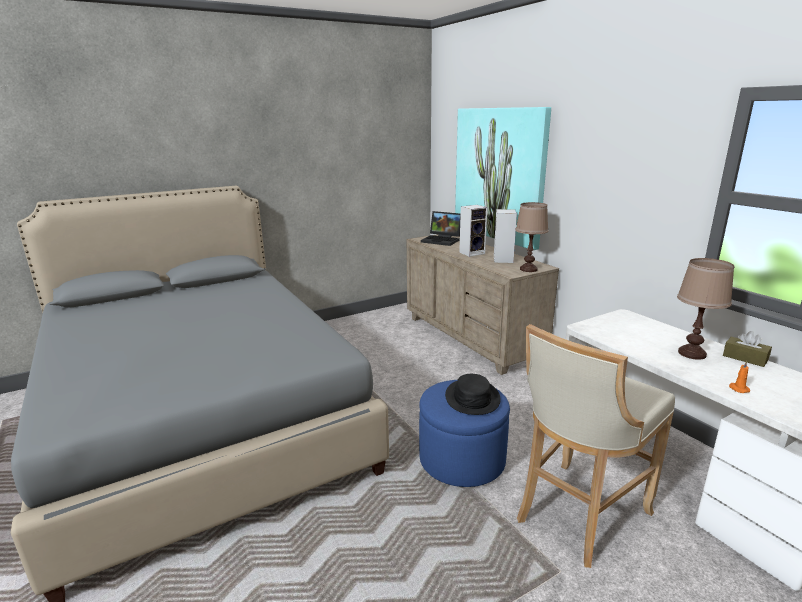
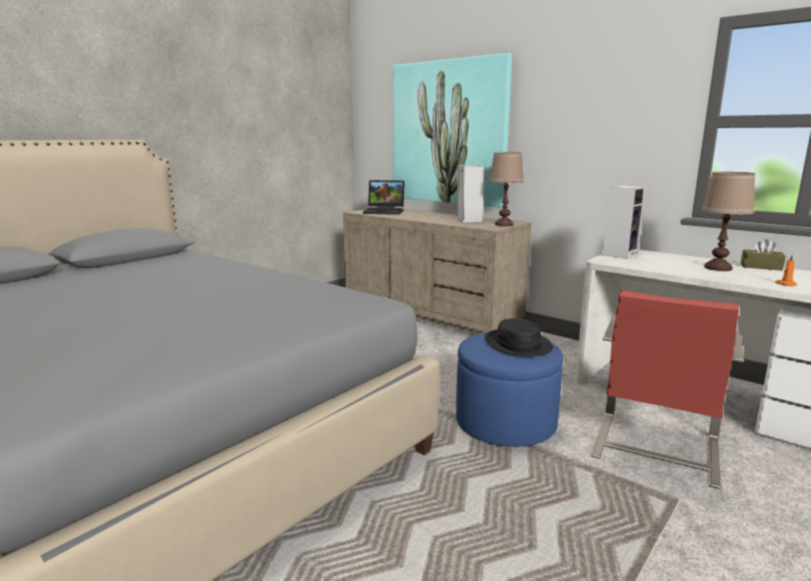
camera: 20 degrees left, 5 degrees down
speaker [459,205,487,257] -> speaker moved to [602,185,646,259]
beige stool [517,324,675,568] -> red chair [591,290,744,489]

